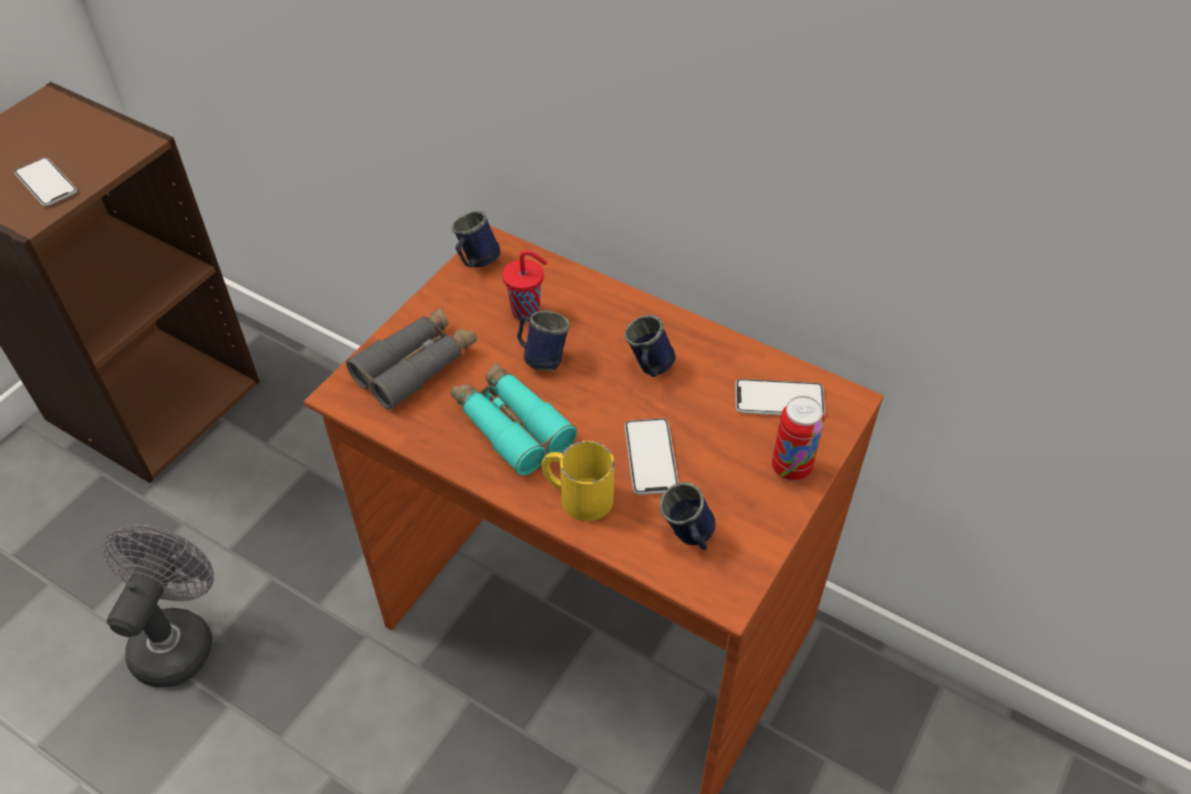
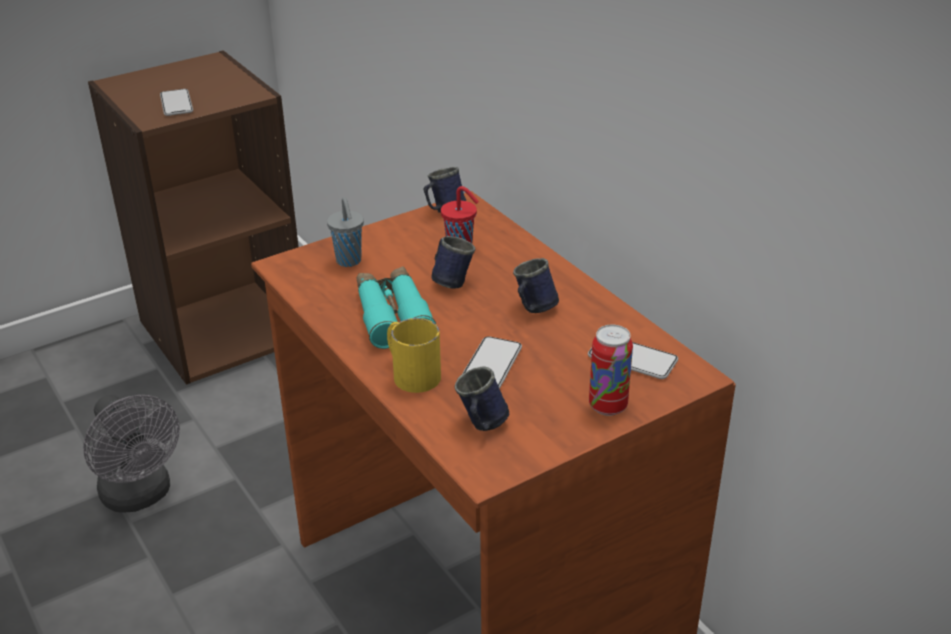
camera: 25 degrees right, 15 degrees down
grey fan [103,524,214,688] -> grey fan turned 105 degrees clockwise [83,395,180,513]
grey binoculars [346,307,477,409] -> grey cup [327,197,364,267]

